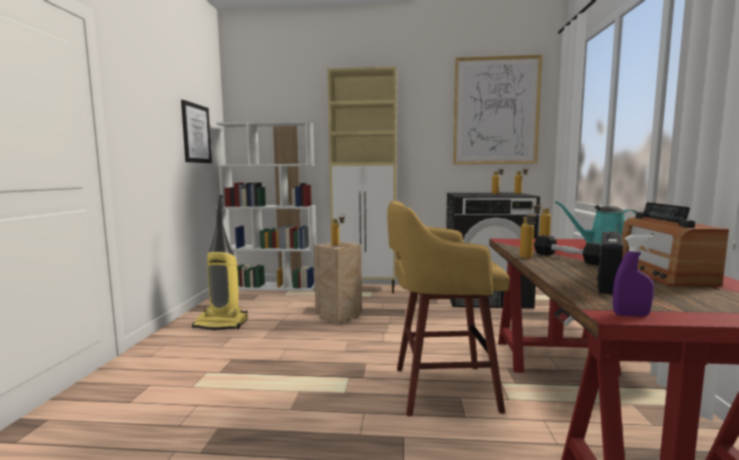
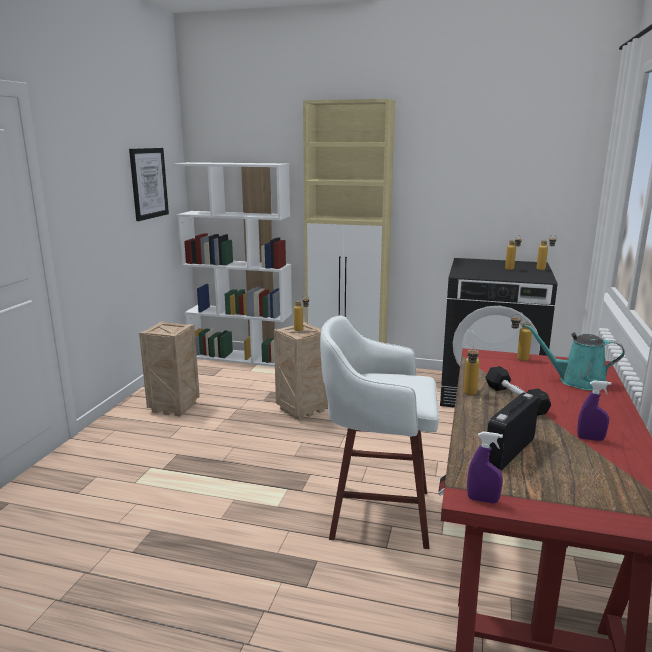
camera: 10 degrees right, 10 degrees up
vacuum cleaner [192,195,248,330] -> crate [139,321,200,416]
yellow stool [387,201,510,416] -> white stool [320,315,439,549]
picture [453,55,542,164] -> none
radio [622,202,729,287] -> purple spray bottle [577,380,612,441]

